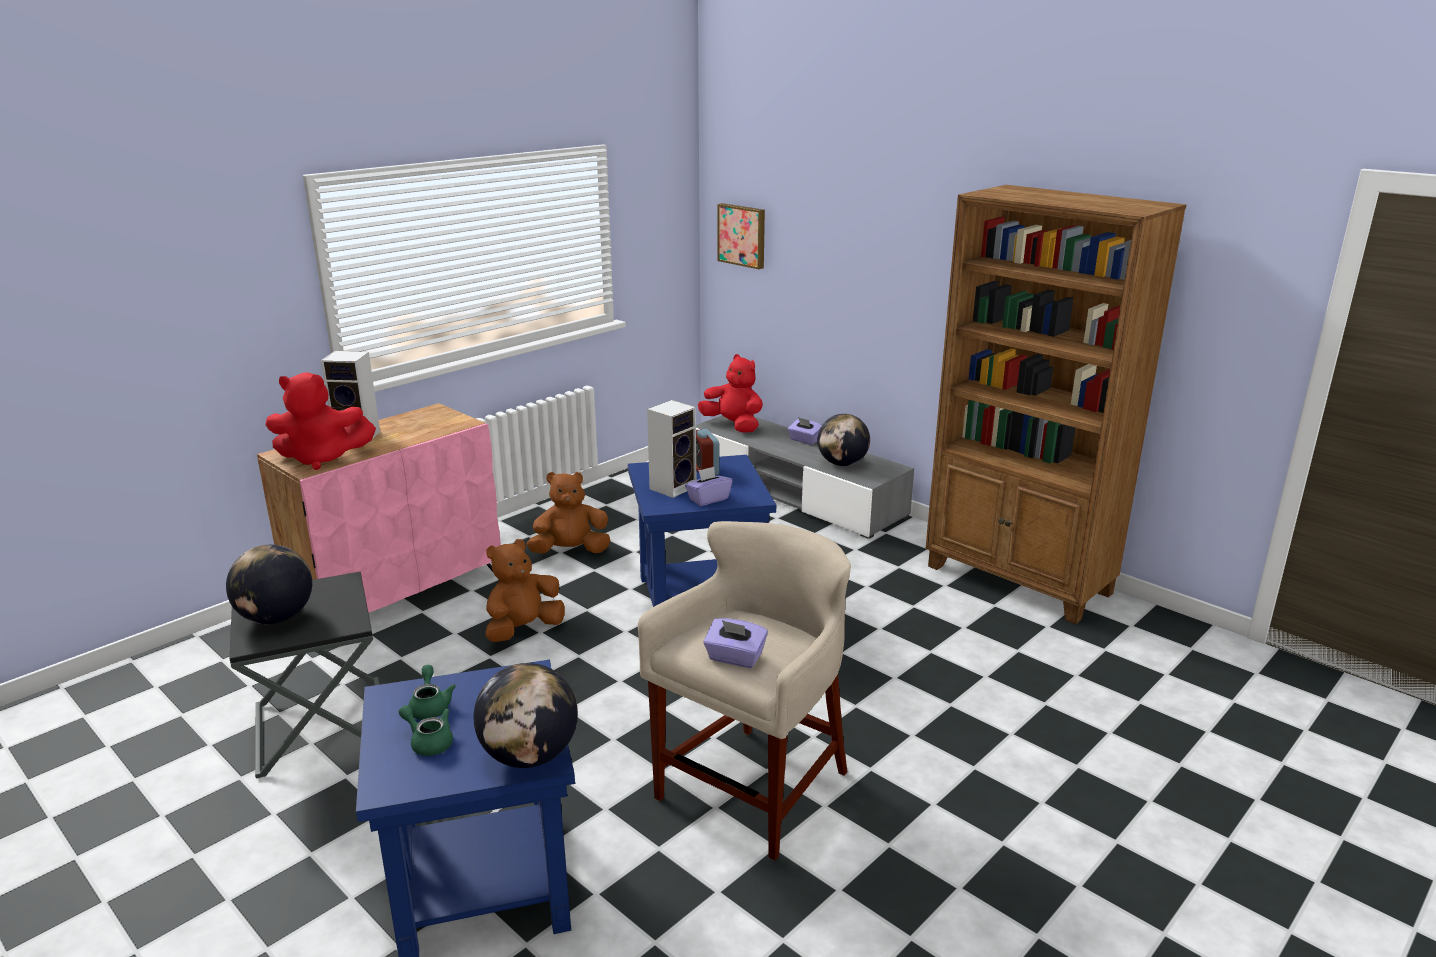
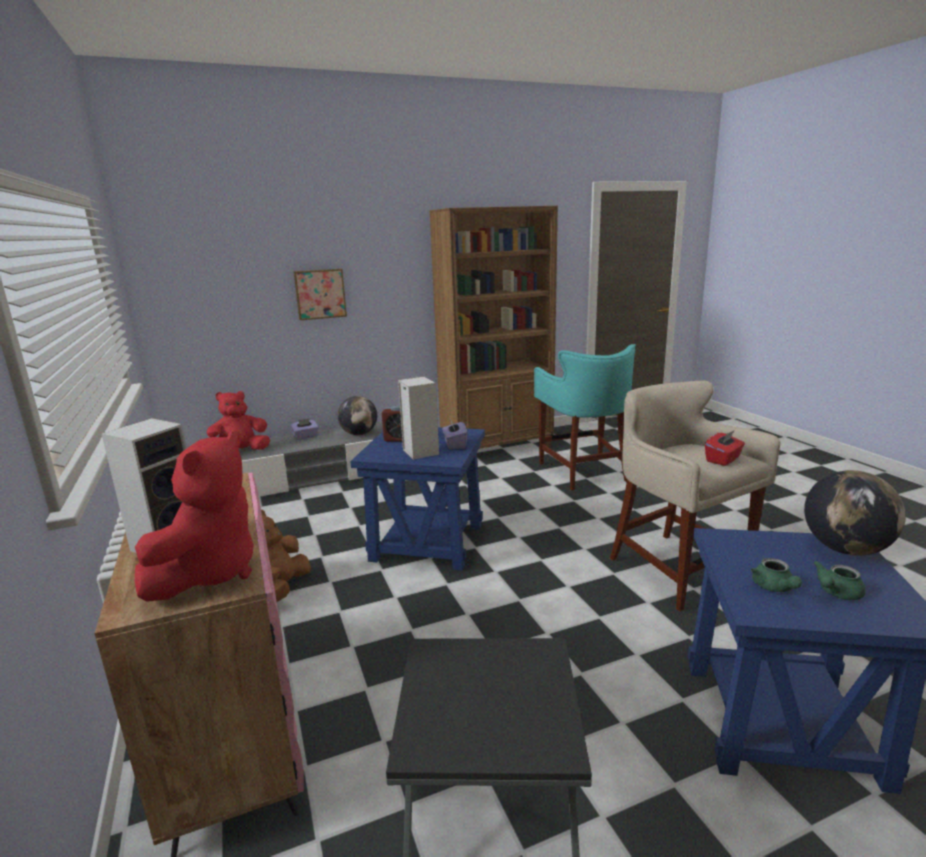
camera: 65 degrees left, 5 degrees down
globe [226,545,312,624] -> none
green teapot [408,665,456,720] -> green teapot turned 105 degrees counterclockwise [751,558,802,592]
brown plush toy [485,539,565,642] -> none
purple tissue box [703,618,768,668] -> red tissue box [705,430,745,466]
picture [717,203,765,269] -> picture moved to [293,269,347,320]
none -> turquoise stool [534,344,636,491]

